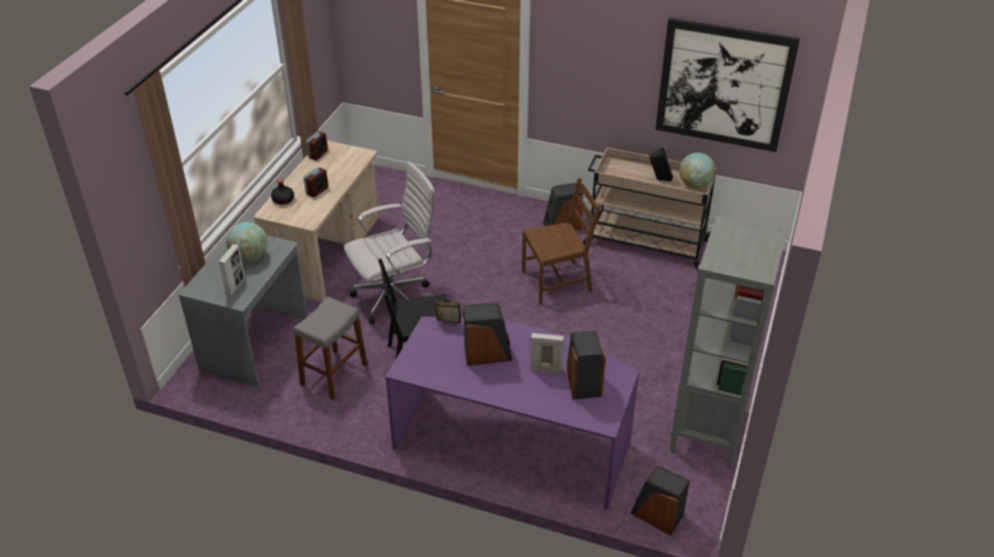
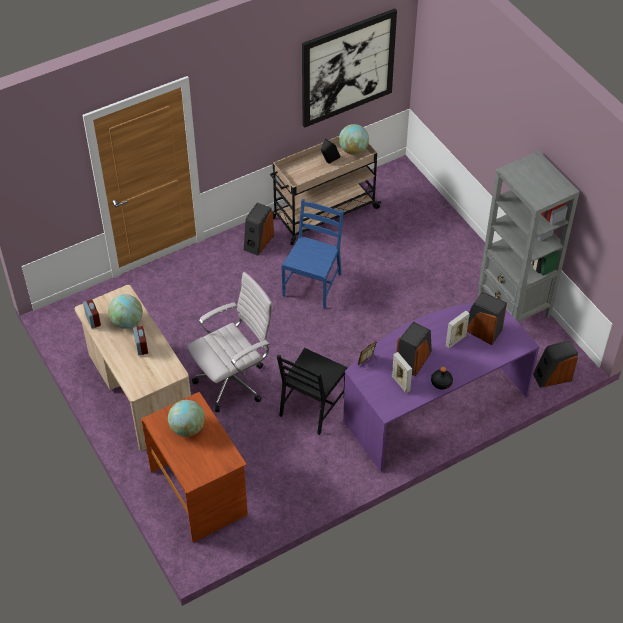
camera: 50 degrees left, 10 degrees up
grey desk [178,235,308,388] -> brown desk [141,392,248,543]
picture frame [218,244,245,296] -> picture frame moved to [392,352,412,393]
black bottle [271,179,294,205] -> black bottle moved to [431,367,453,390]
grey stool [293,296,368,400] -> none
white office chair [343,162,436,324] -> white office chair turned 45 degrees clockwise [187,272,273,412]
brown chair [522,178,601,305] -> blue chair [282,199,344,309]
none -> globe [108,294,143,329]

